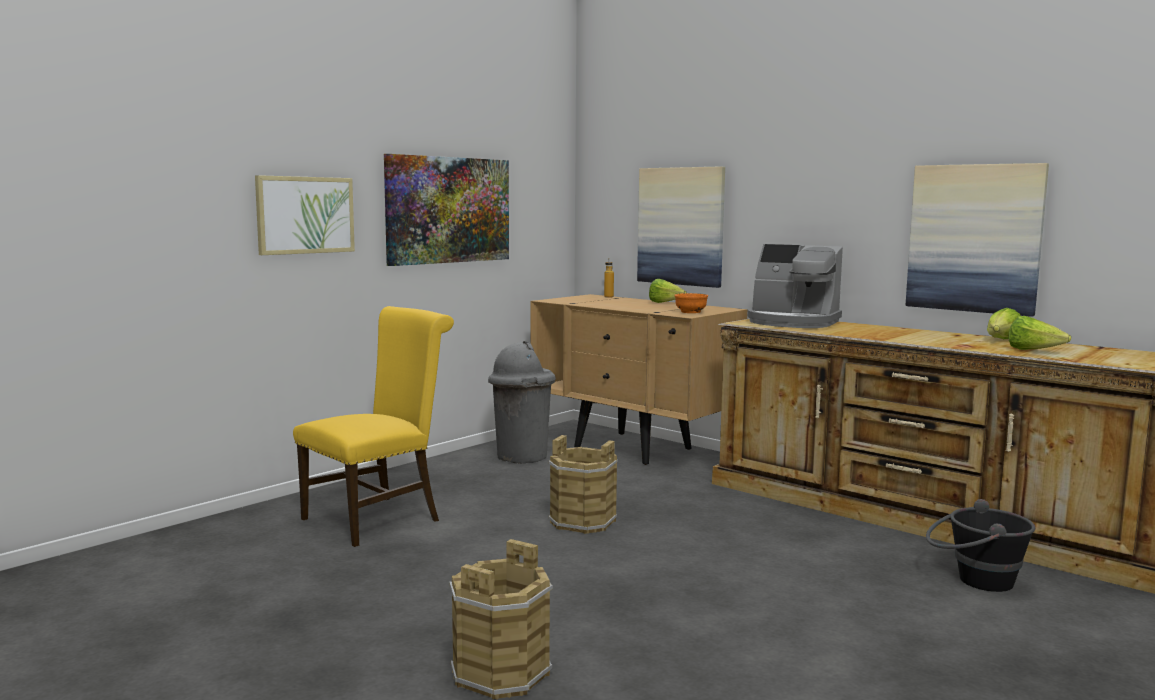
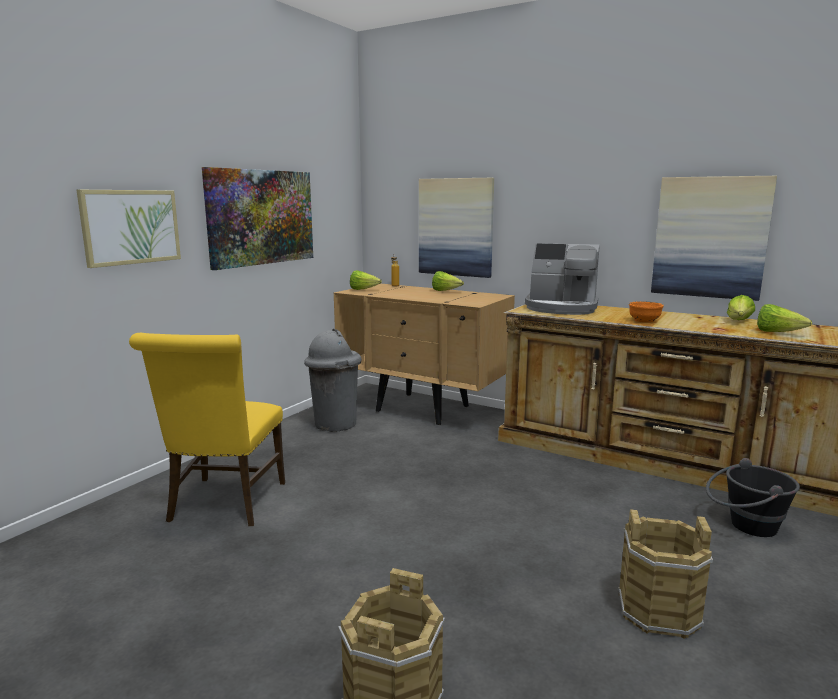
camera: 10 degrees left, 5 degrees up
yellow chair [293,306,454,547] -> yellow chair turned 150 degrees clockwise [129,333,285,526]
brown bucket [549,435,618,534] -> brown bucket moved to [618,509,713,639]
orange bowl [674,293,708,313] -> orange bowl moved to [629,301,664,323]
none -> lettuce [350,270,382,290]

